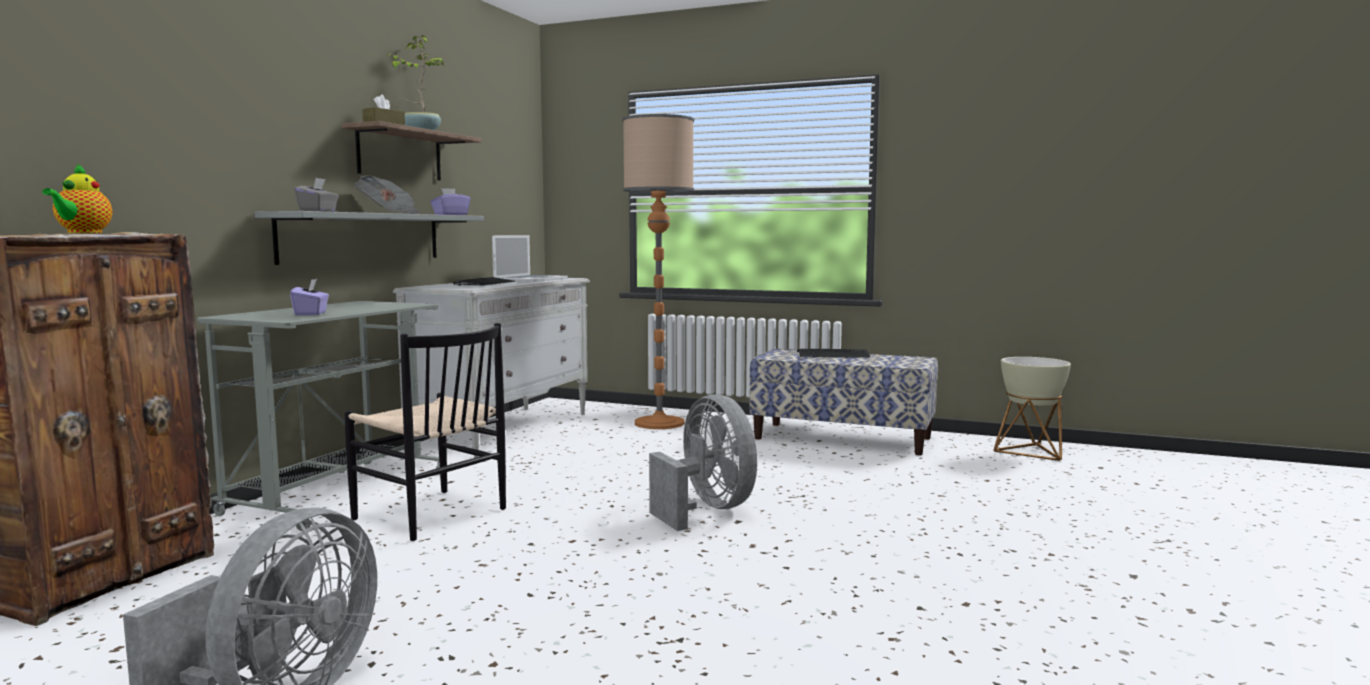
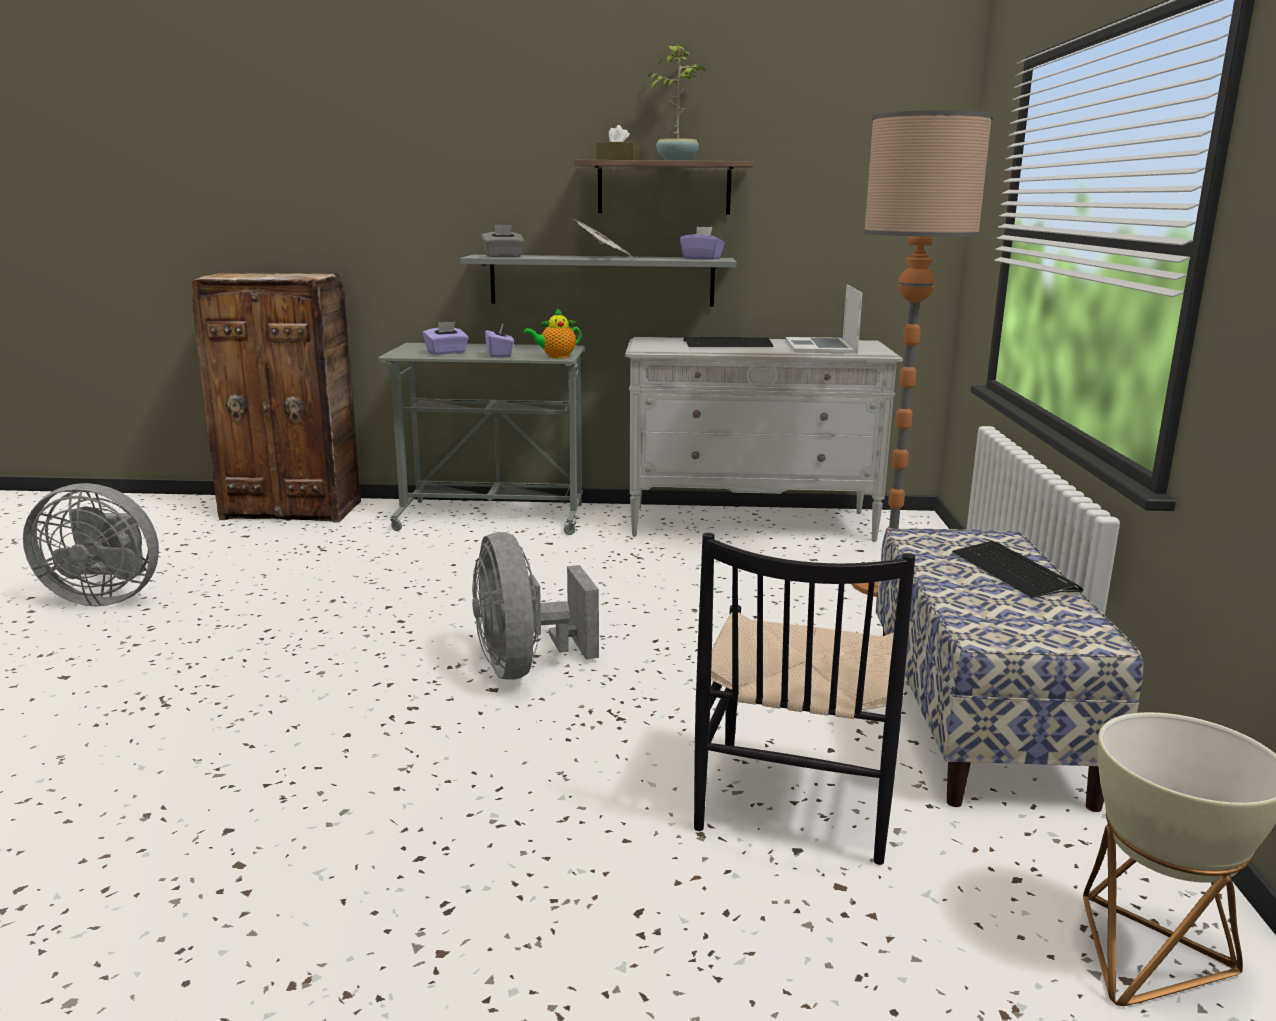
camera: 70 degrees right, 10 degrees up
teapot [42,163,112,233] -> teapot moved to [523,308,582,358]
black chair [345,323,506,541] -> black chair moved to [694,533,915,865]
laptop [492,235,568,282] -> laptop turned 90 degrees clockwise [786,284,863,353]
grey fan [649,394,757,531] -> grey fan turned 120 degrees clockwise [472,532,599,680]
none -> purple tissue box [485,324,514,357]

